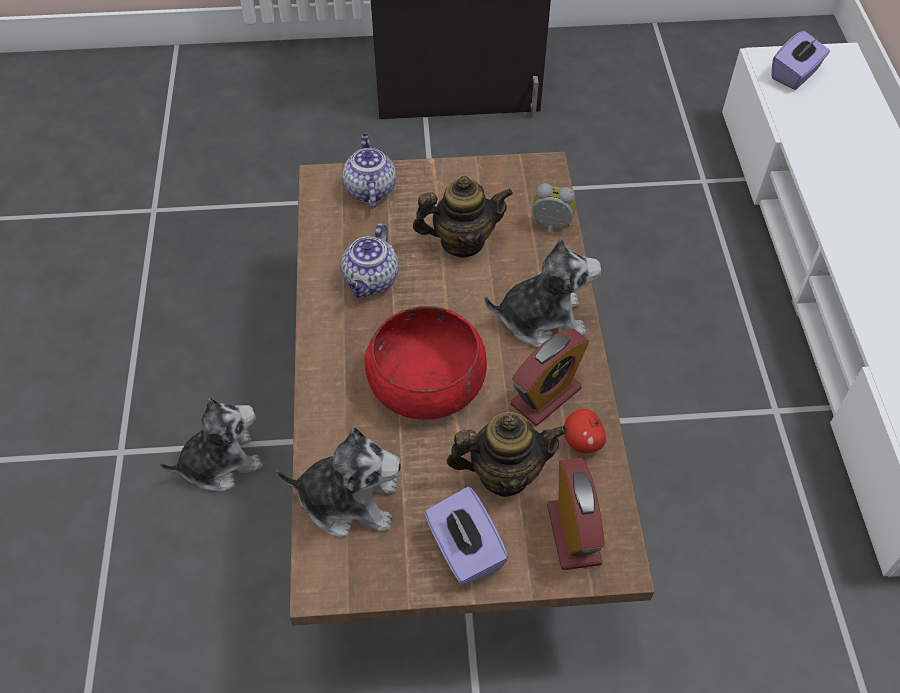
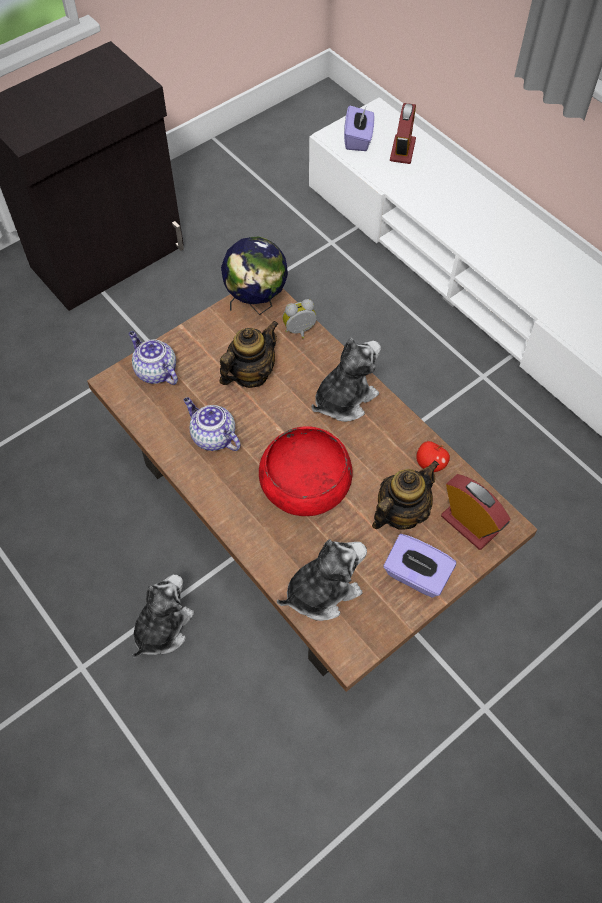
camera: 35 degrees left, 5 degrees up
teapot [341,223,399,298] -> teapot turned 150 degrees clockwise [184,397,241,451]
alarm clock [511,329,589,426] -> alarm clock moved to [390,103,416,164]
none -> globe [221,237,288,315]

